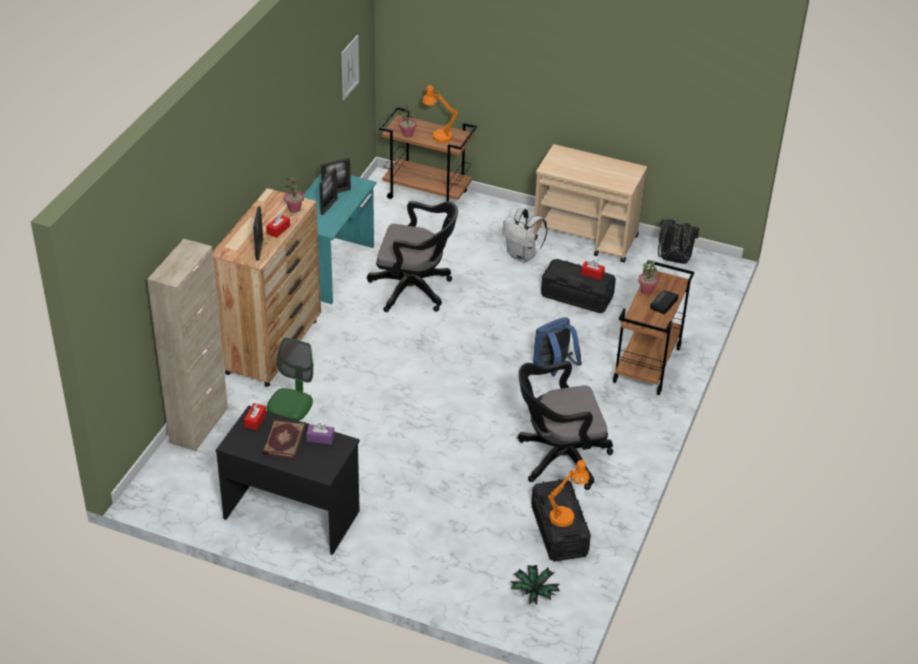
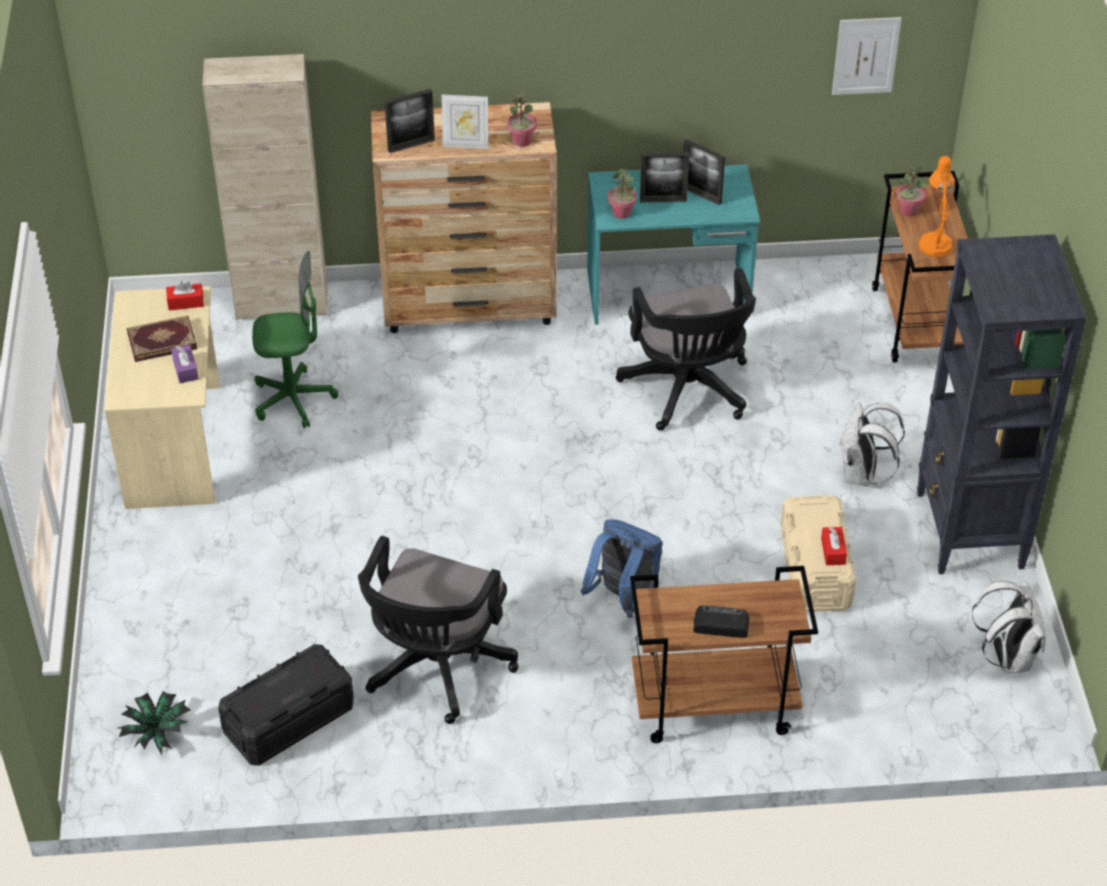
camera: 65 degrees right, 5 degrees up
black desk [216,406,360,555] -> beige desk [104,286,220,509]
red tissue box [266,213,290,238] -> picture frame [441,95,488,149]
black office chair [518,361,613,490] -> black office chair turned 120 degrees counterclockwise [358,536,518,724]
beige cart [533,144,647,263] -> black bookcase [917,234,1087,574]
black storage box [541,259,616,313] -> beige storage box [781,494,856,612]
orange table lamp [548,460,589,527] -> none
potted plant [638,260,658,294] -> potted plant moved to [608,168,637,219]
black backpack [658,219,699,264] -> white backpack [972,581,1046,673]

